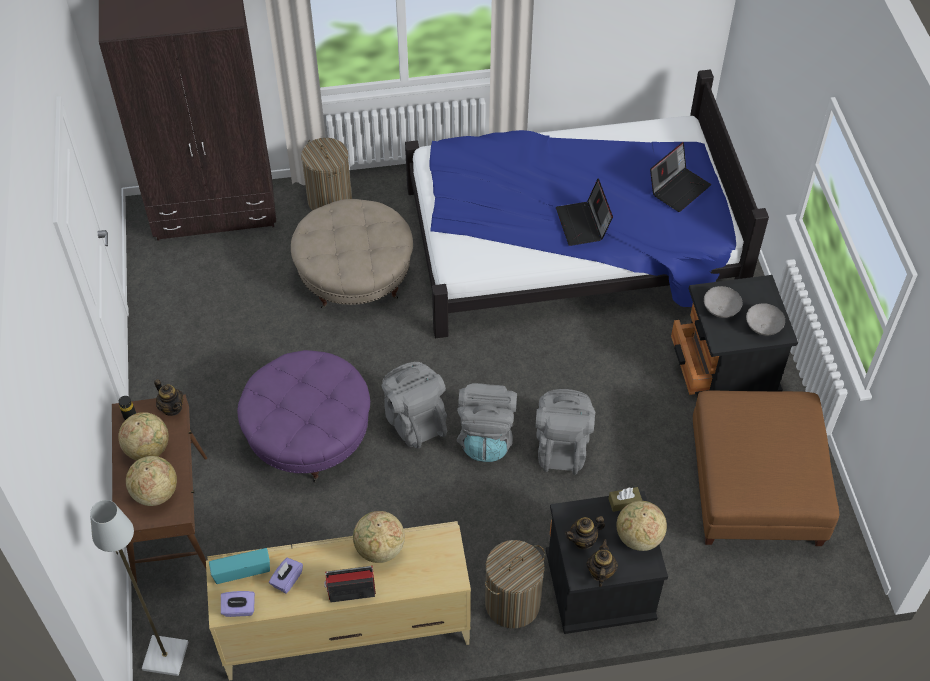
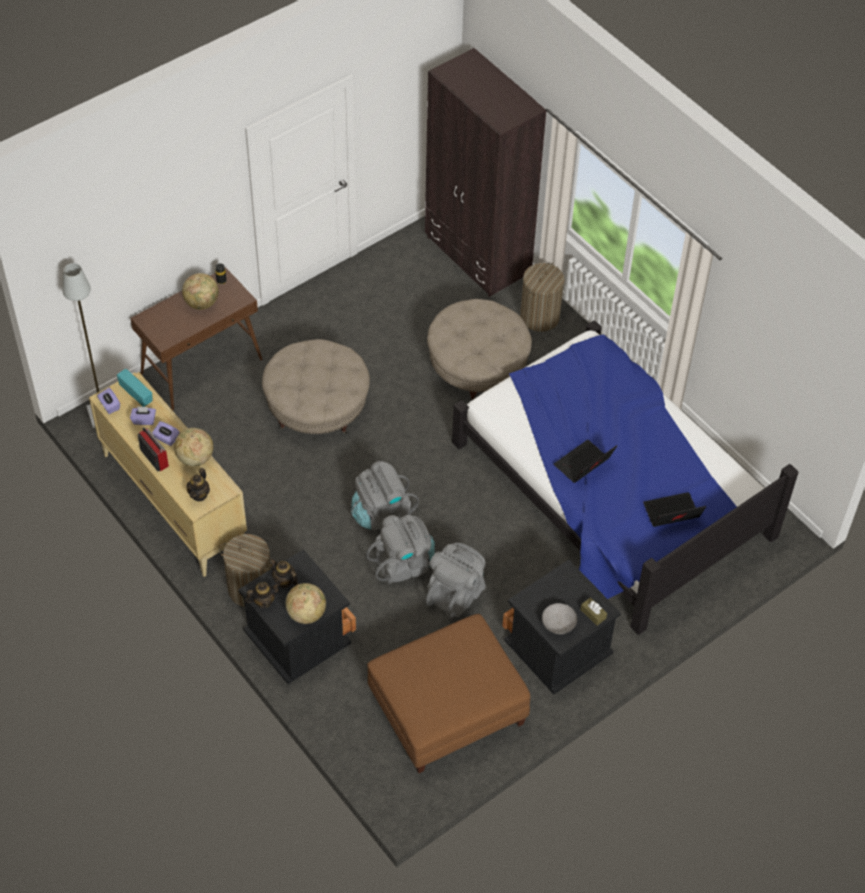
camera: 60 degrees right, 0 degrees up
globe [126,456,177,506] -> none
teapot [154,379,183,416] -> teapot moved to [186,468,210,501]
purple ottoman [237,350,370,482] -> beige ottoman [262,339,370,434]
grey backpack [382,362,447,449] -> grey backpack moved to [426,543,486,618]
brown tissue box [609,487,642,512] -> brown tissue box moved to [580,597,607,625]
laptop [650,142,711,212] -> laptop turned 150 degrees clockwise [643,492,706,527]
grey bowl [704,286,742,318] -> none
none -> purple tissue box [152,421,180,446]

